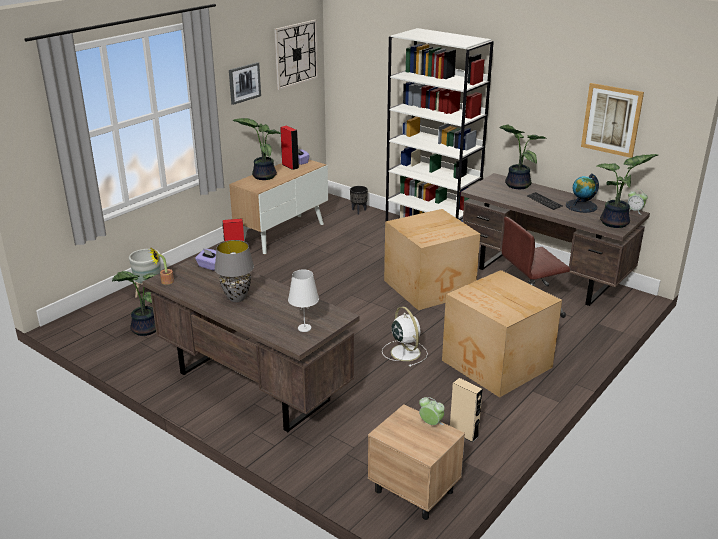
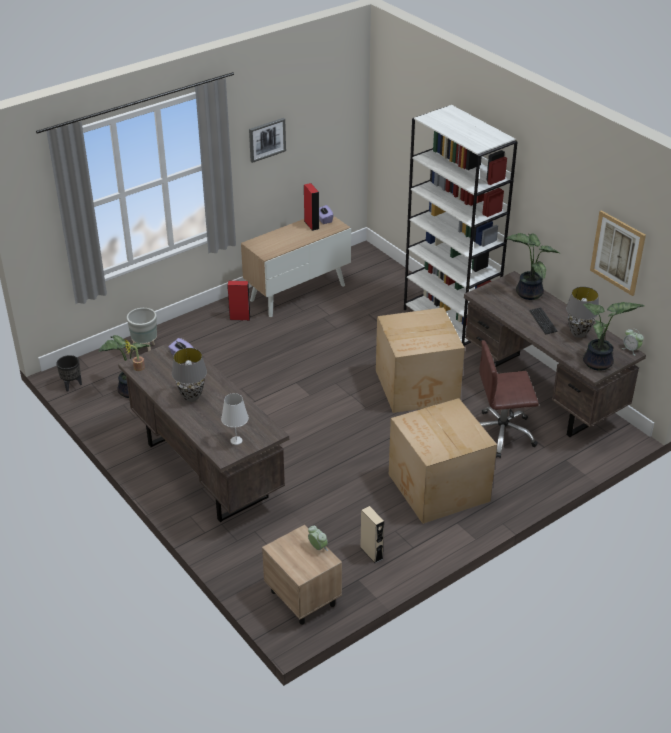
camera: 15 degrees right, 10 degrees up
potted plant [232,118,282,180] -> none
wall clock [274,20,318,90] -> none
black planter [350,186,368,215] -> black planter moved to [56,355,82,391]
white fan [382,307,428,367] -> none
globe [566,174,599,213] -> grey table lamp [566,287,599,338]

